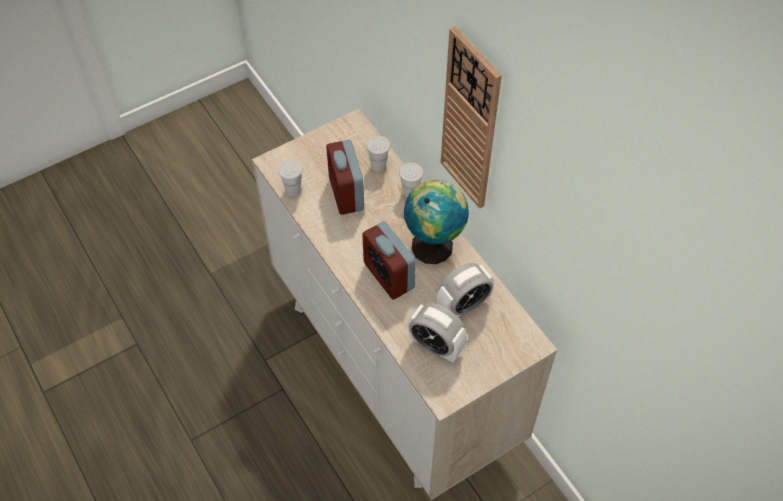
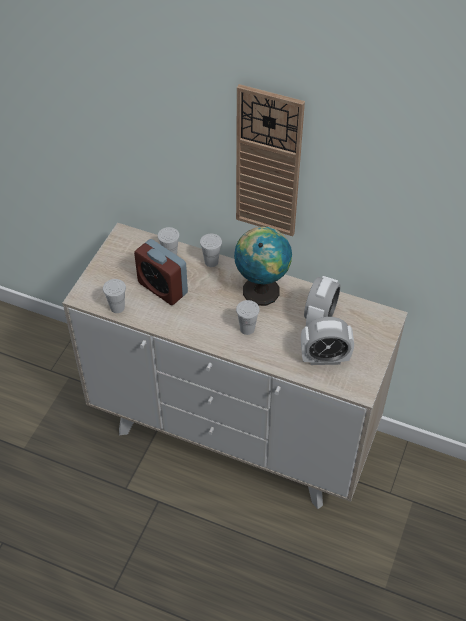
camera: 35 degrees left, 5 degrees down
alarm clock [362,221,416,300] -> white cup [236,300,260,335]

